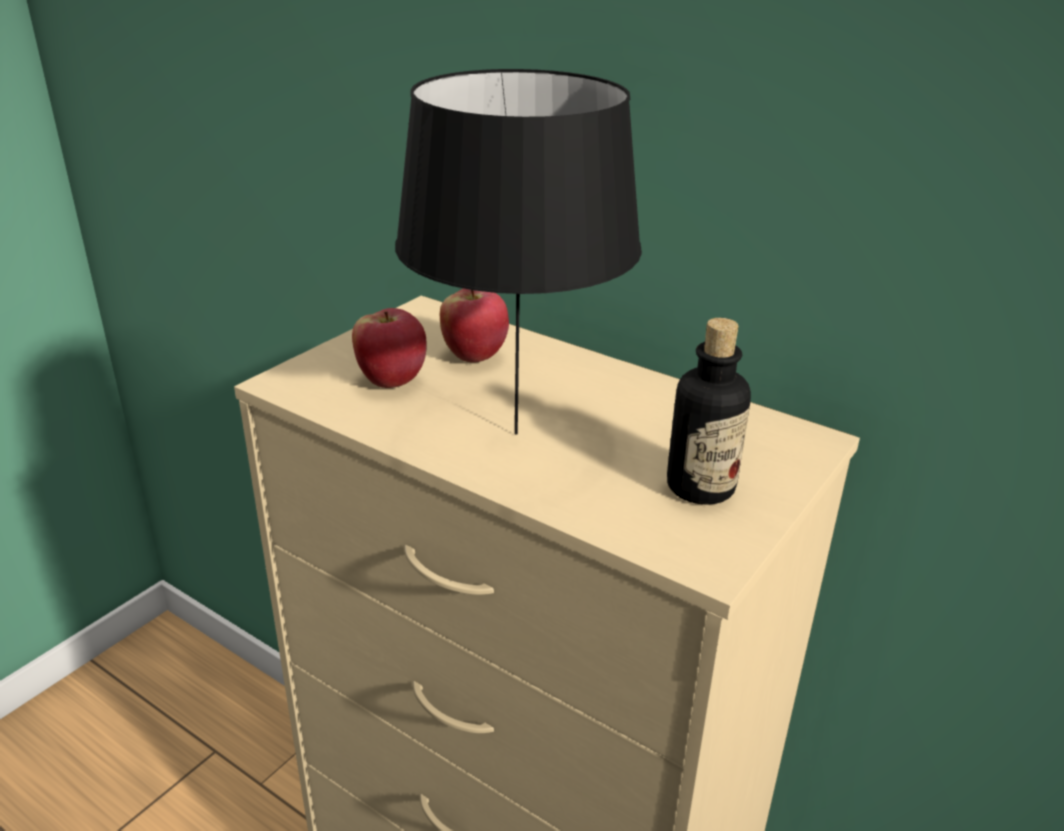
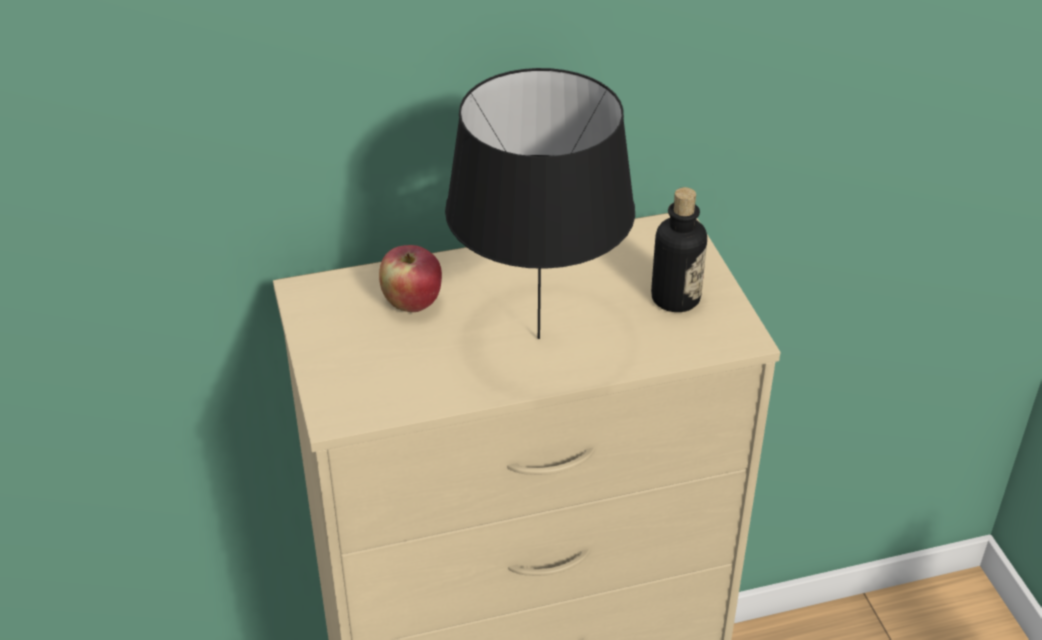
camera: 50 degrees left, 10 degrees up
apple [352,308,426,388] -> none

